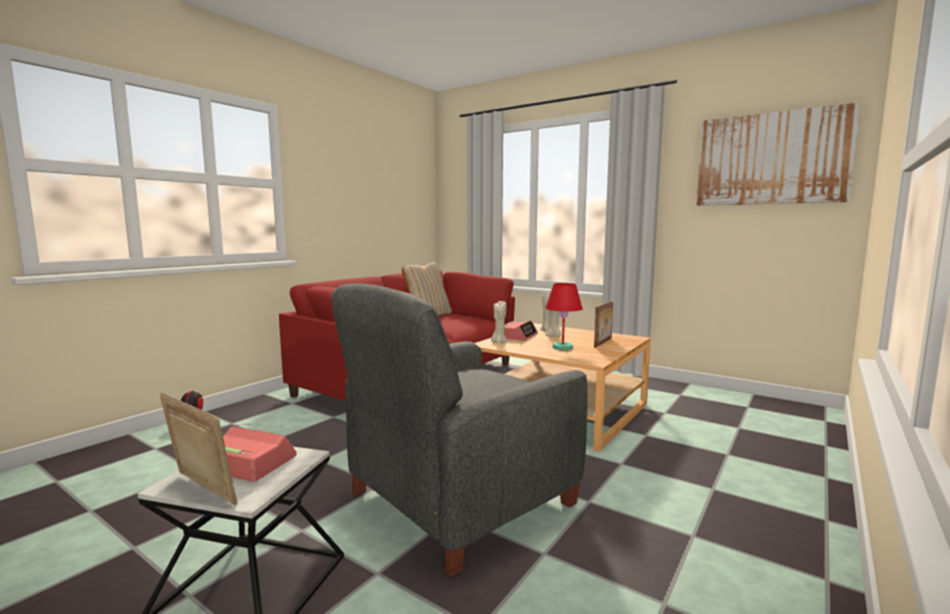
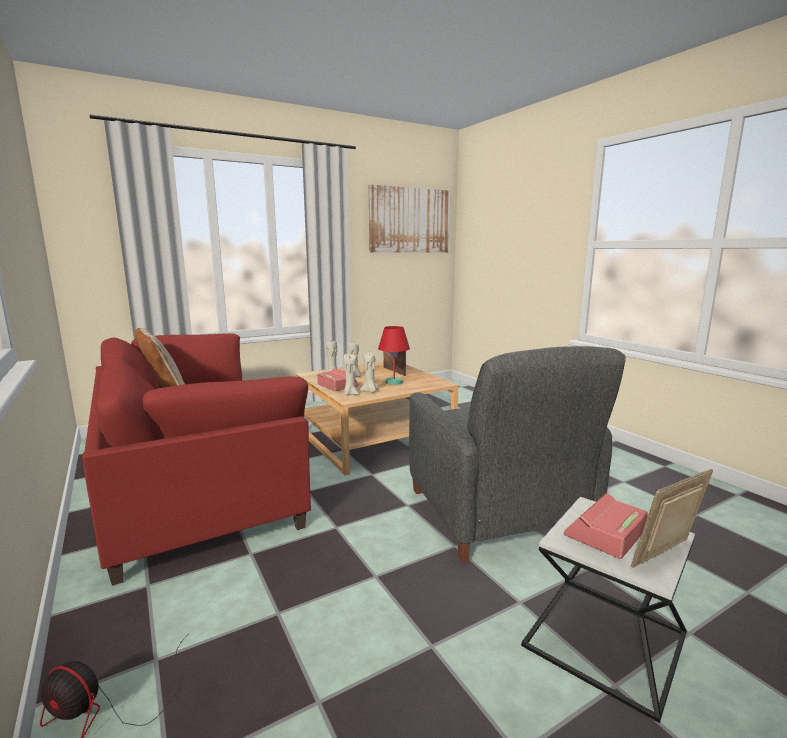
camera: 65 degrees left, 5 degrees up
none -> beige candle [360,352,379,392]

